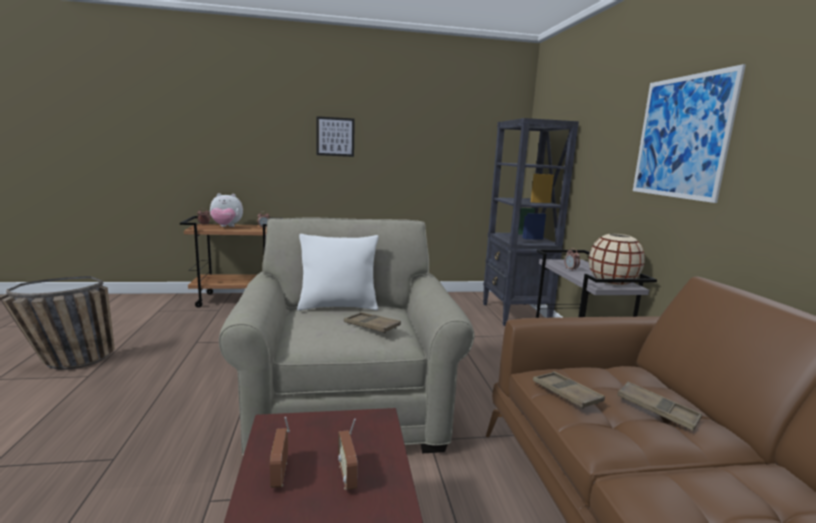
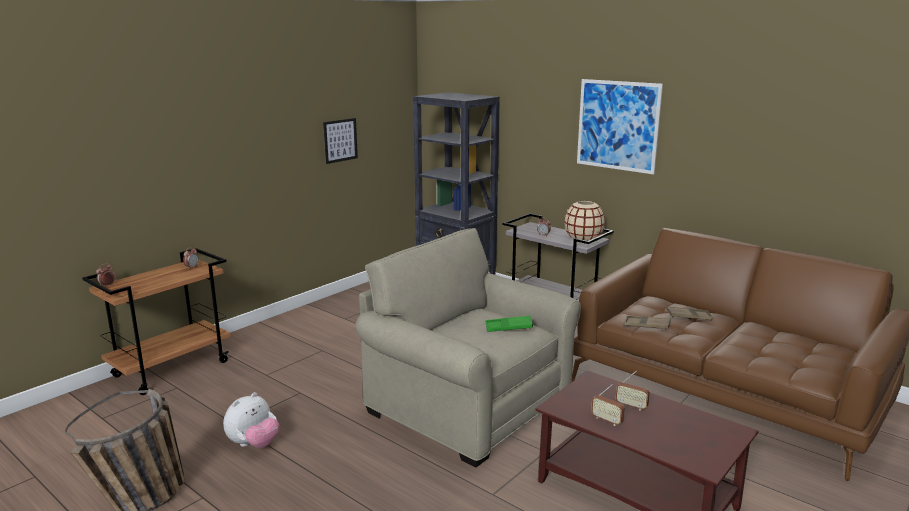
camera: 40 degrees left, 5 degrees up
plush toy [210,193,243,227] -> plush toy moved to [223,392,279,448]
white pillow [297,234,379,311] -> none
picture [316,116,355,157] -> picture moved to [323,118,358,164]
brown tray [344,312,401,333] -> green tray [486,316,533,332]

